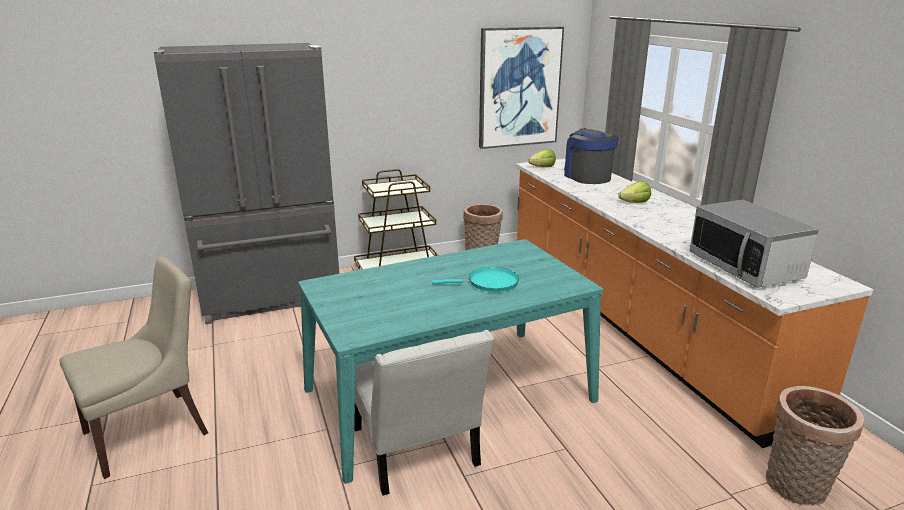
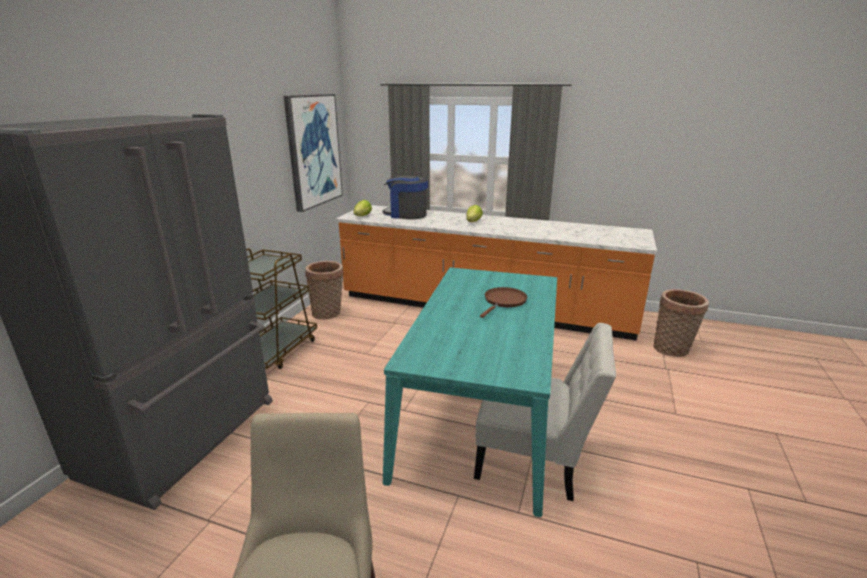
camera: 50 degrees left, 0 degrees up
turquoise frying pan [432,267,519,292] -> brown frying pan [480,287,528,318]
microwave [689,200,819,288] -> none

